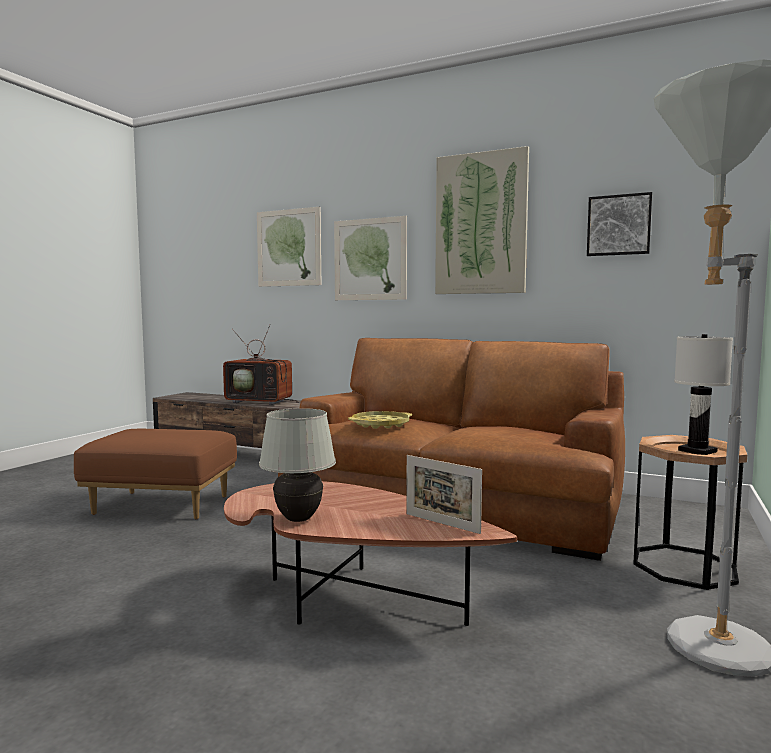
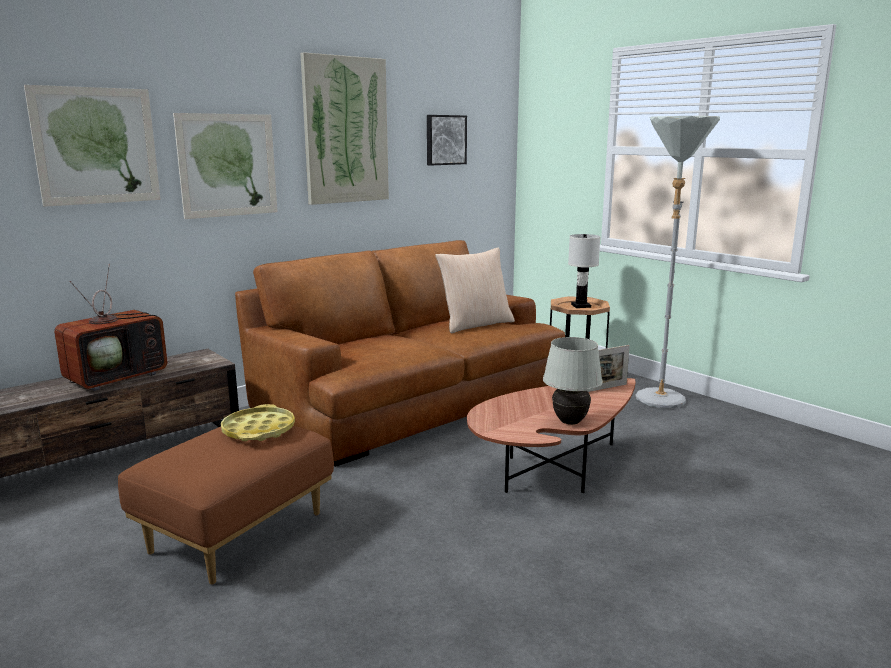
camera: 65 degrees left, 10 degrees up
yellow tray [348,411,412,429] -> yellow tray moved to [221,404,295,441]
none -> beige pillow [435,247,515,333]

